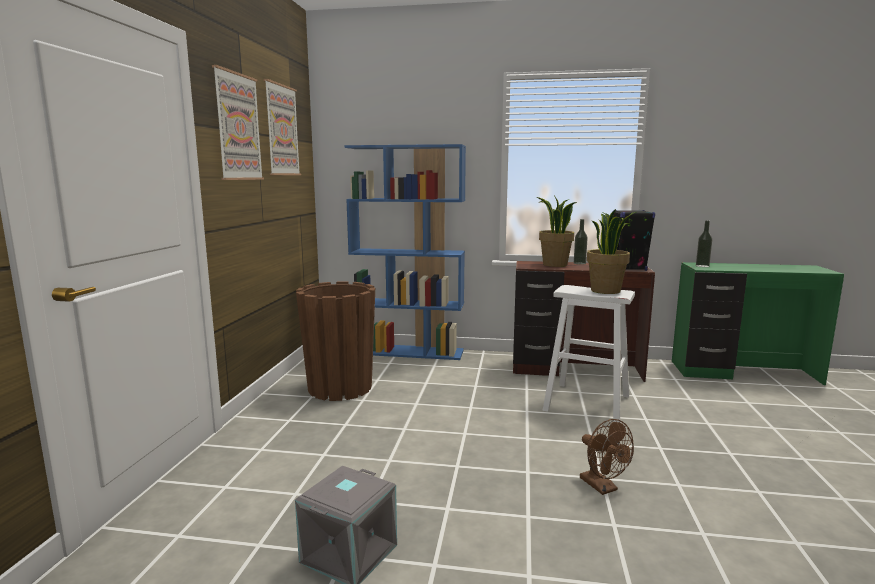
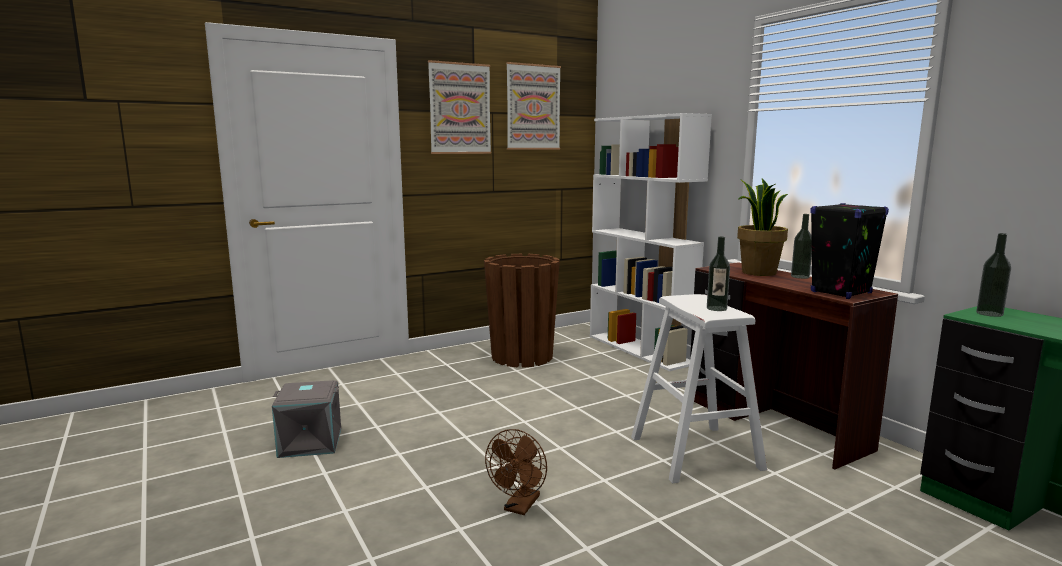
camera: 50 degrees right, 0 degrees up
blue bookcase [344,144,466,360] -> white bookcase [590,113,712,371]
potted plant [587,209,636,294] -> bottle [707,237,730,311]

